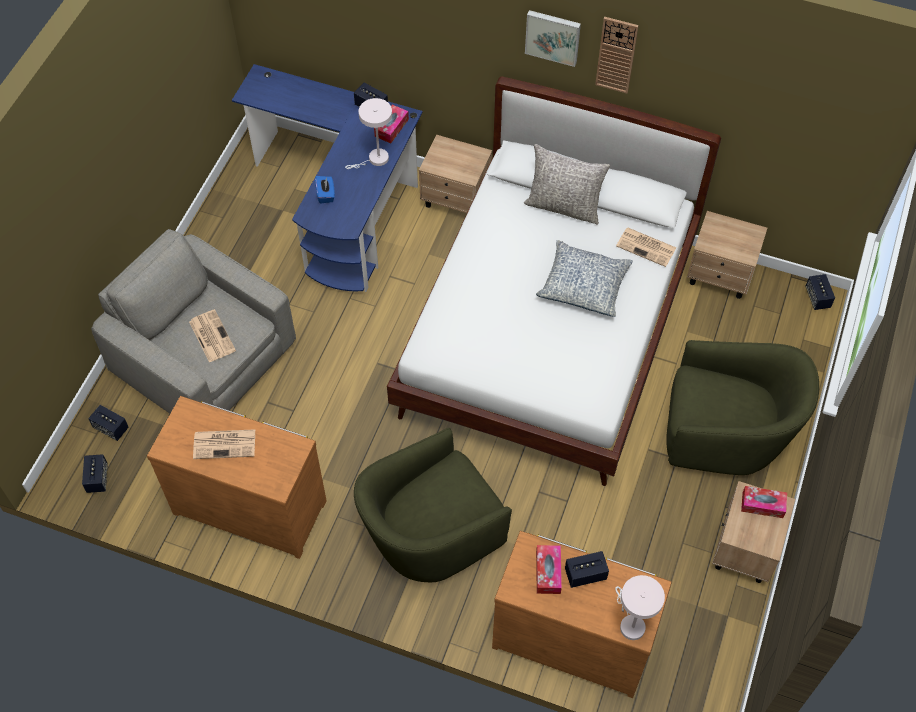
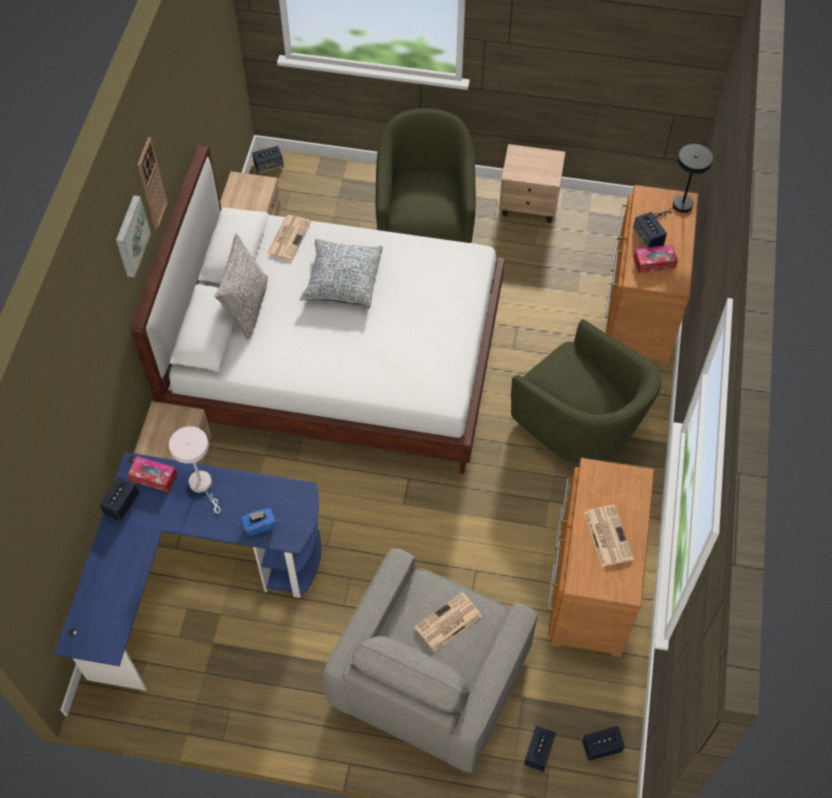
camera: 100 degrees left, 0 degrees up
white table lamp [615,575,665,640] -> black table lamp [654,144,713,217]
tissue box [741,486,787,518] -> none

